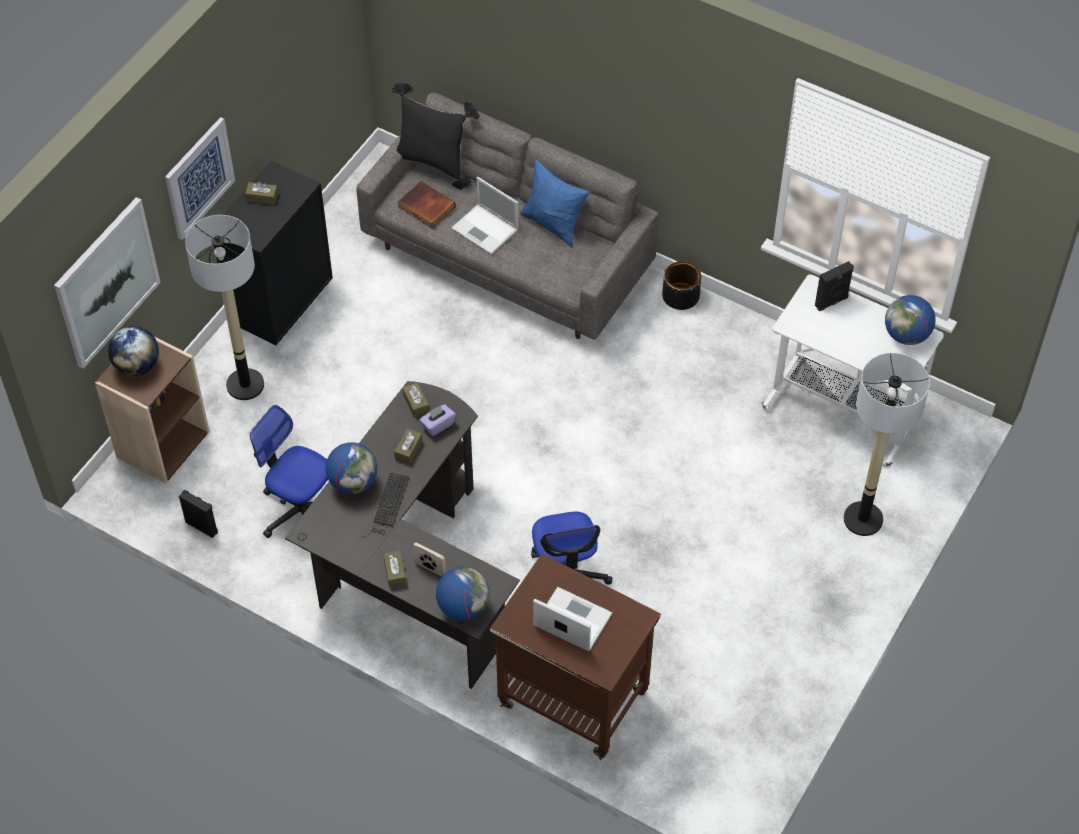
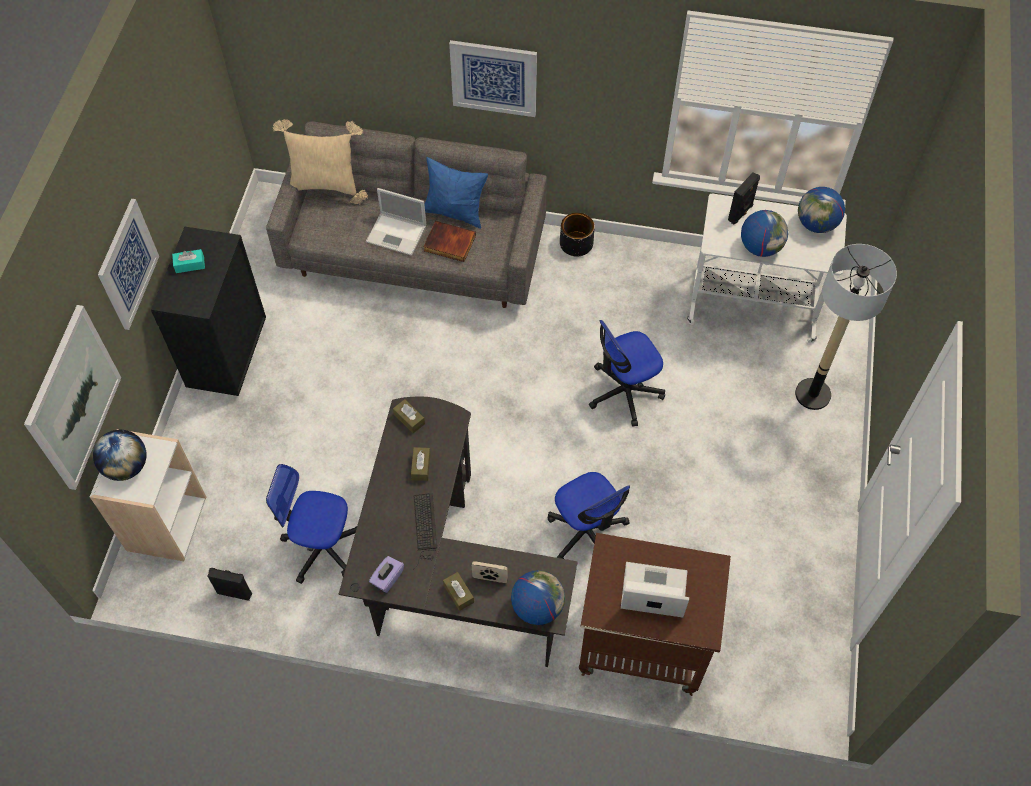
camera: 20 degrees left, 5 degrees up
brown bookcase [95,337,210,483] -> white bookcase [90,429,206,561]
floor lamp [185,215,264,400] -> none
brown tissue box [245,182,278,205] -> turquoise tissue box [172,249,205,273]
globe [326,442,377,494] -> globe moved to [741,210,788,257]
black pillow [392,83,480,190] -> beige pillow [273,119,368,204]
book [398,181,456,228] -> book moved to [423,221,476,262]
purple tissue box [420,404,456,436] -> purple tissue box moved to [369,556,404,593]
none -> picture [449,40,537,117]
none -> office chair [589,320,665,427]

